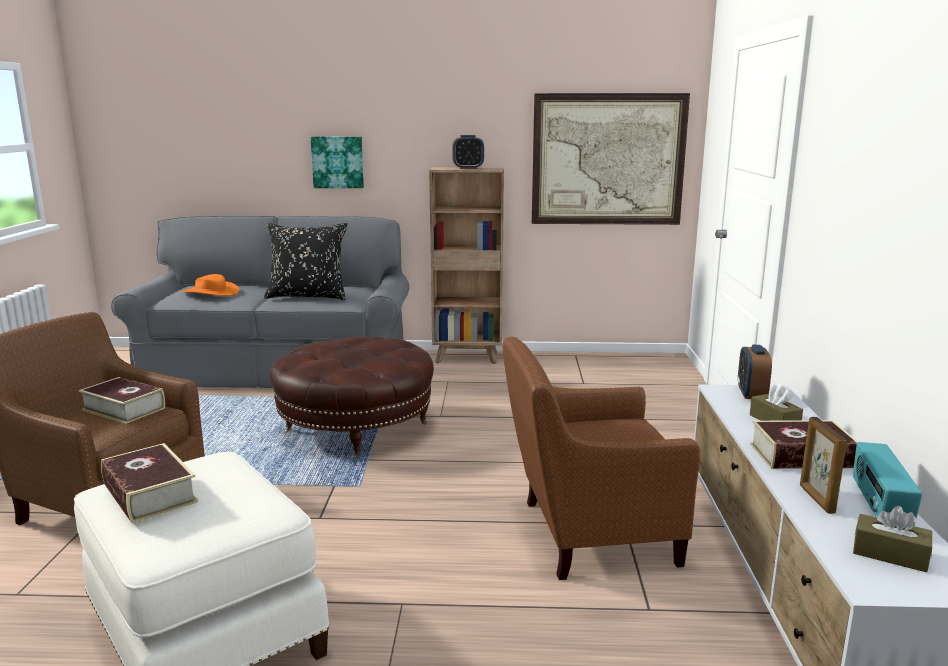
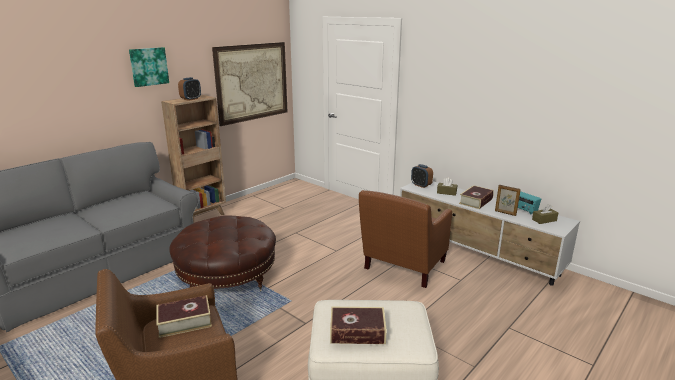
camera: 50 degrees left, 5 degrees up
orange hat [182,274,239,296] -> none
black pillow [264,223,347,300] -> none
picture [311,136,364,188] -> picture moved to [129,47,169,87]

